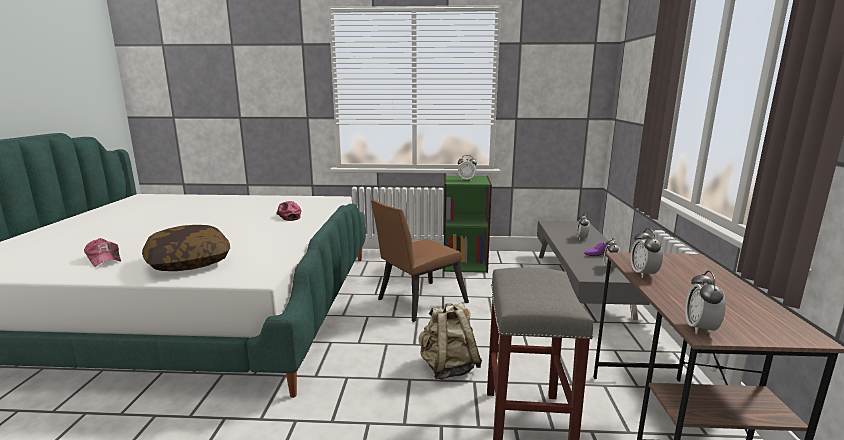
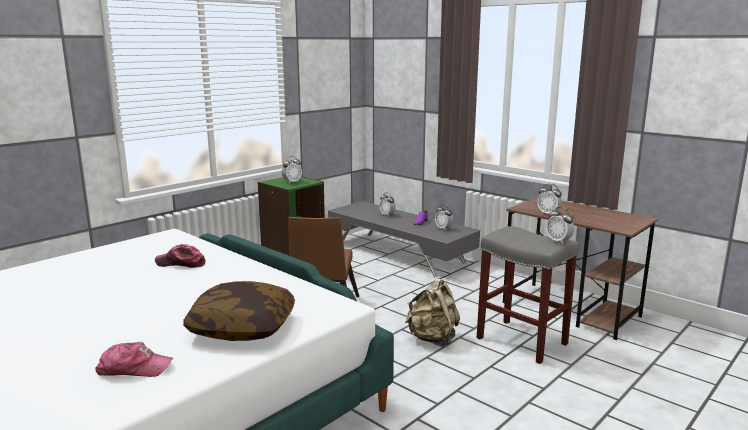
camera: 50 degrees left, 0 degrees up
alarm clock [685,270,726,334] -> alarm clock moved to [546,207,574,244]

